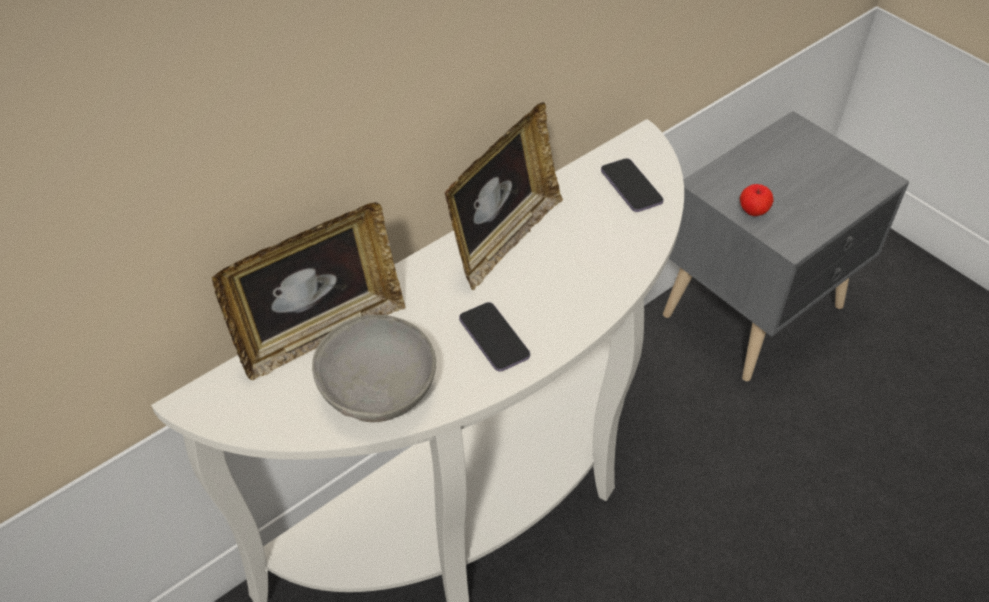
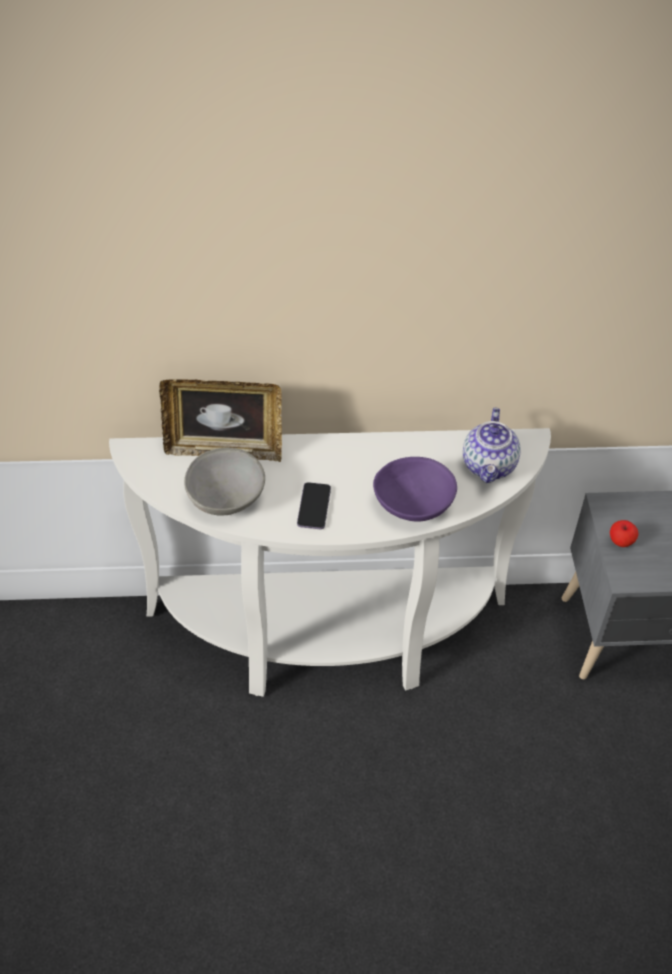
camera: 35 degrees right, 0 degrees up
picture frame [445,102,563,290] -> none
phone [601,158,663,212] -> teapot [463,408,521,483]
none -> purple bowl [373,457,457,522]

